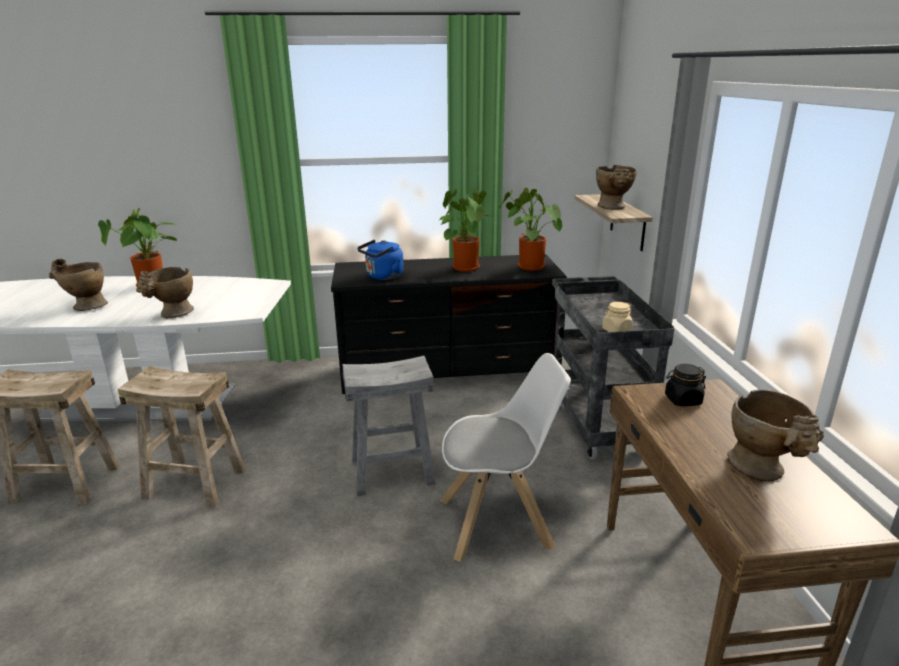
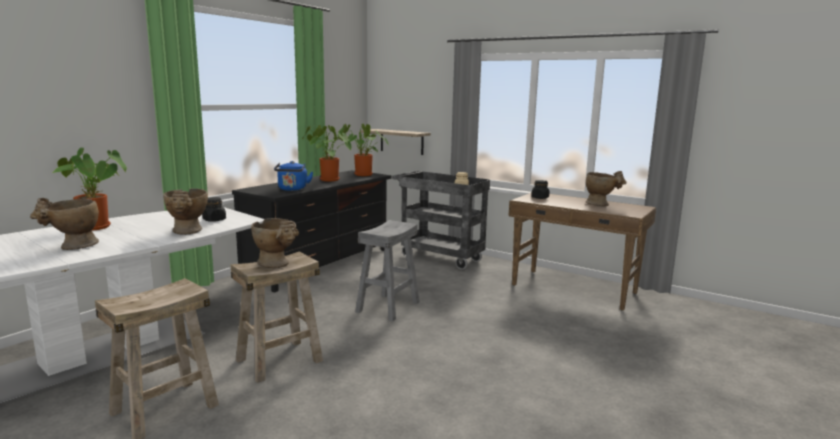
camera: 50 degrees left, 10 degrees down
chair [440,353,571,562] -> none
beige vase [596,165,637,210] -> beige vase moved to [251,218,299,268]
none -> black jar [202,197,226,222]

